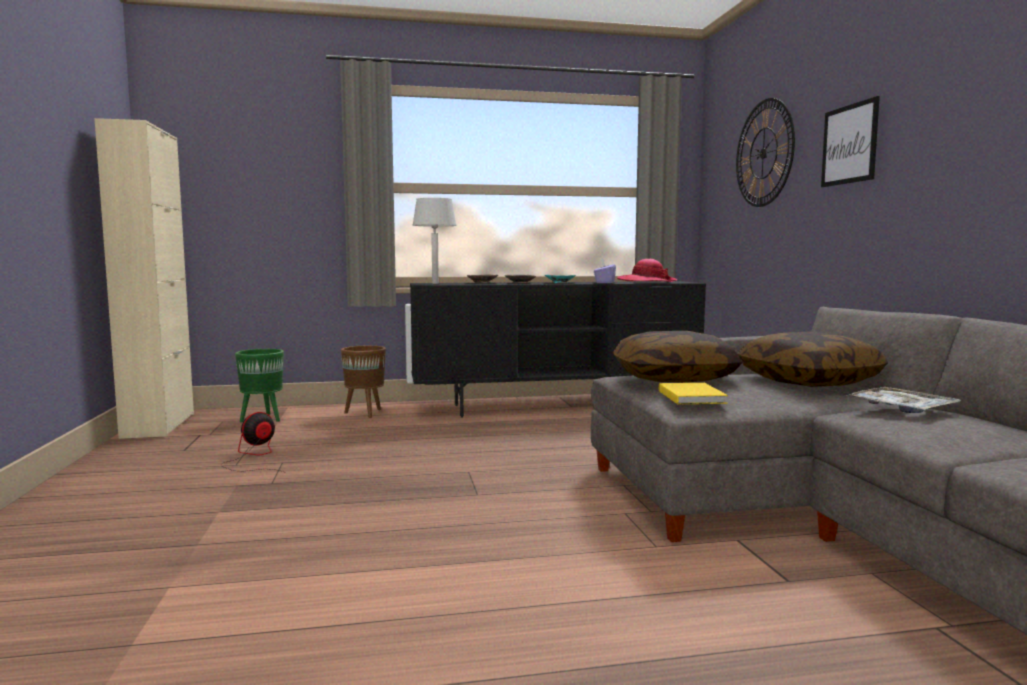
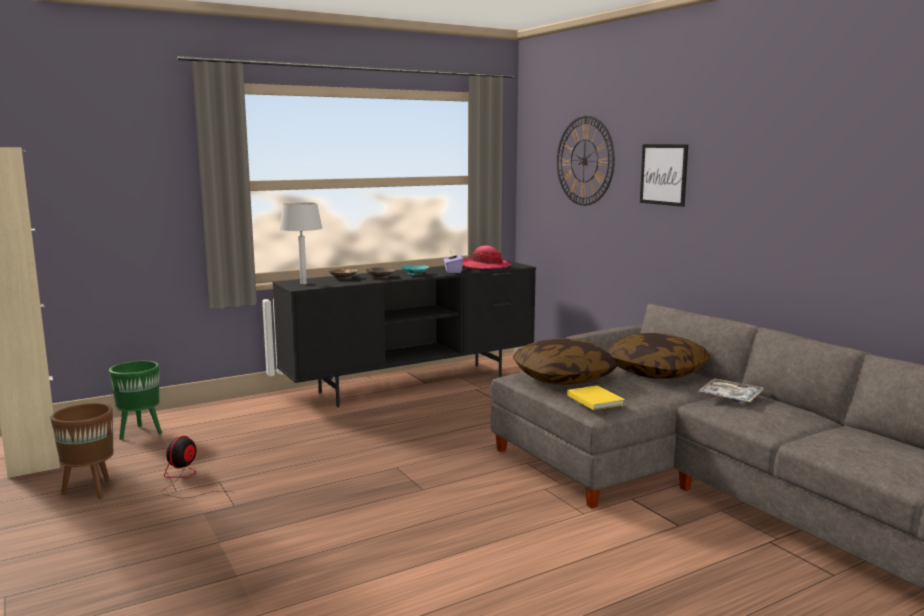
camera: 20 degrees left, 5 degrees up
brown planter [341,346,386,418] -> brown planter moved to [50,403,114,499]

